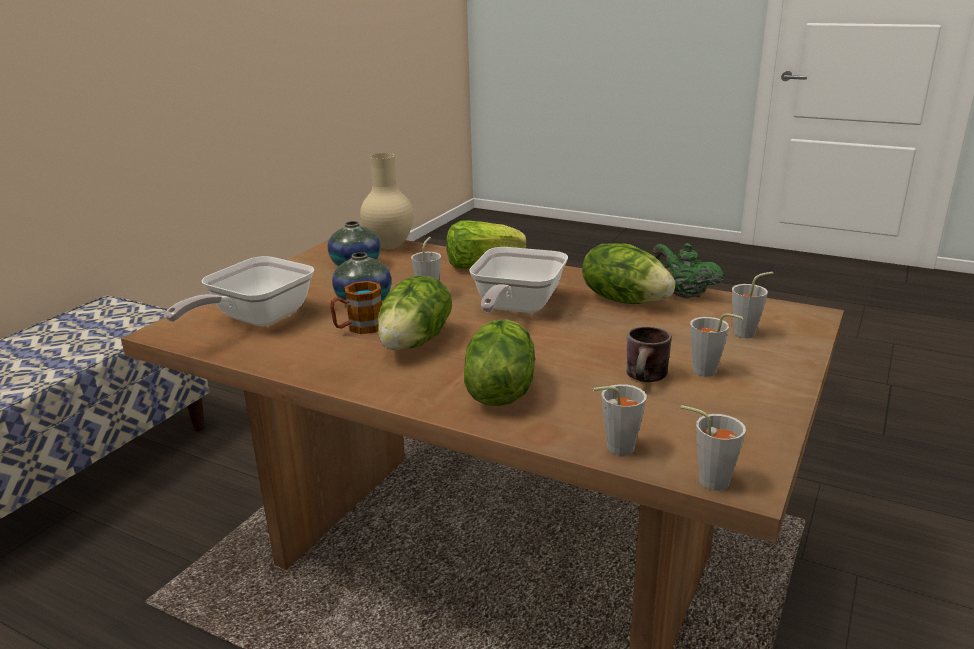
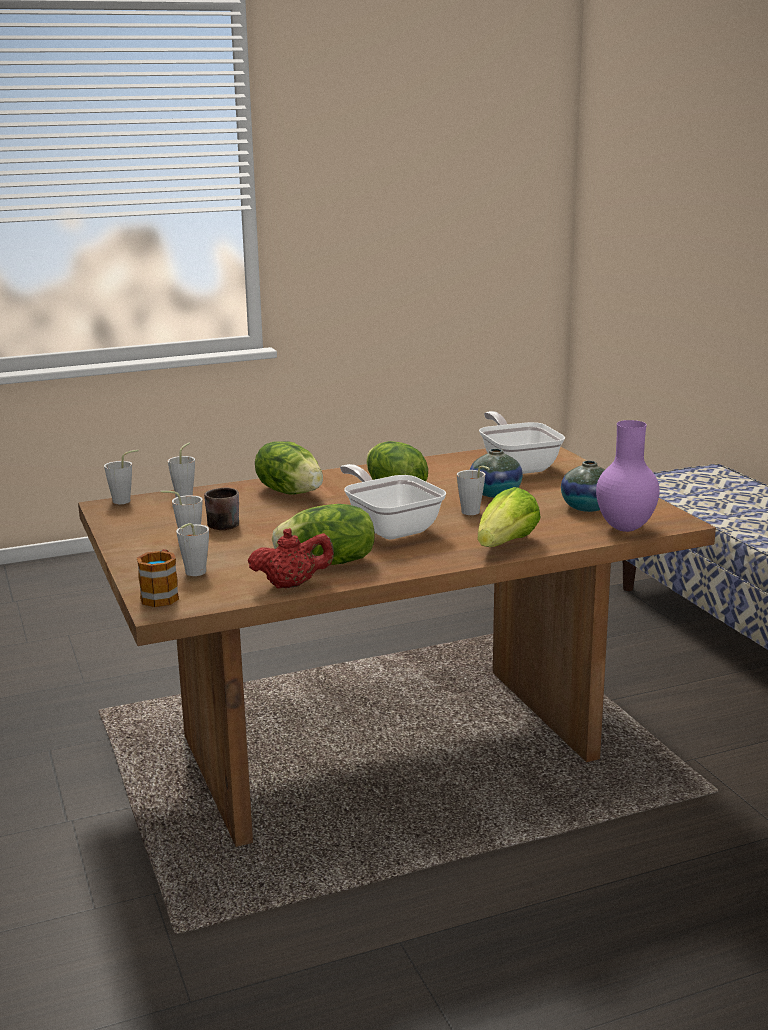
camera: 130 degrees right, 5 degrees down
mug [330,281,382,334] -> mug moved to [137,549,179,607]
beige vase [360,153,413,250] -> purple vase [596,420,660,532]
green teapot [651,243,724,299] -> red teapot [248,528,334,589]

